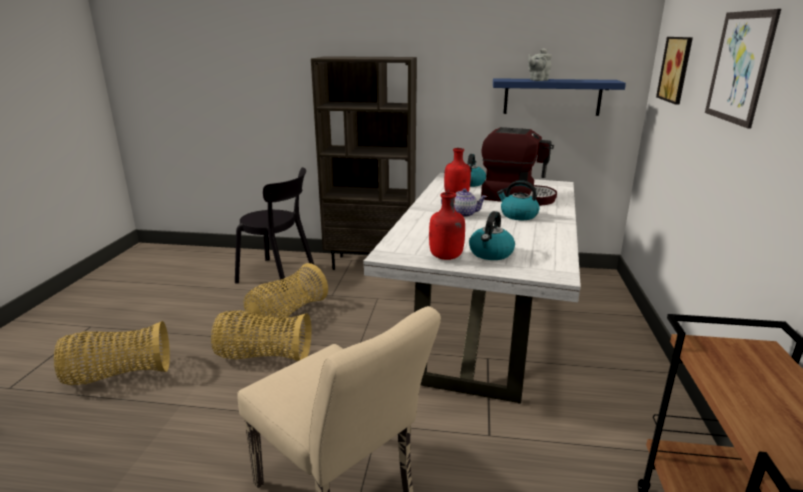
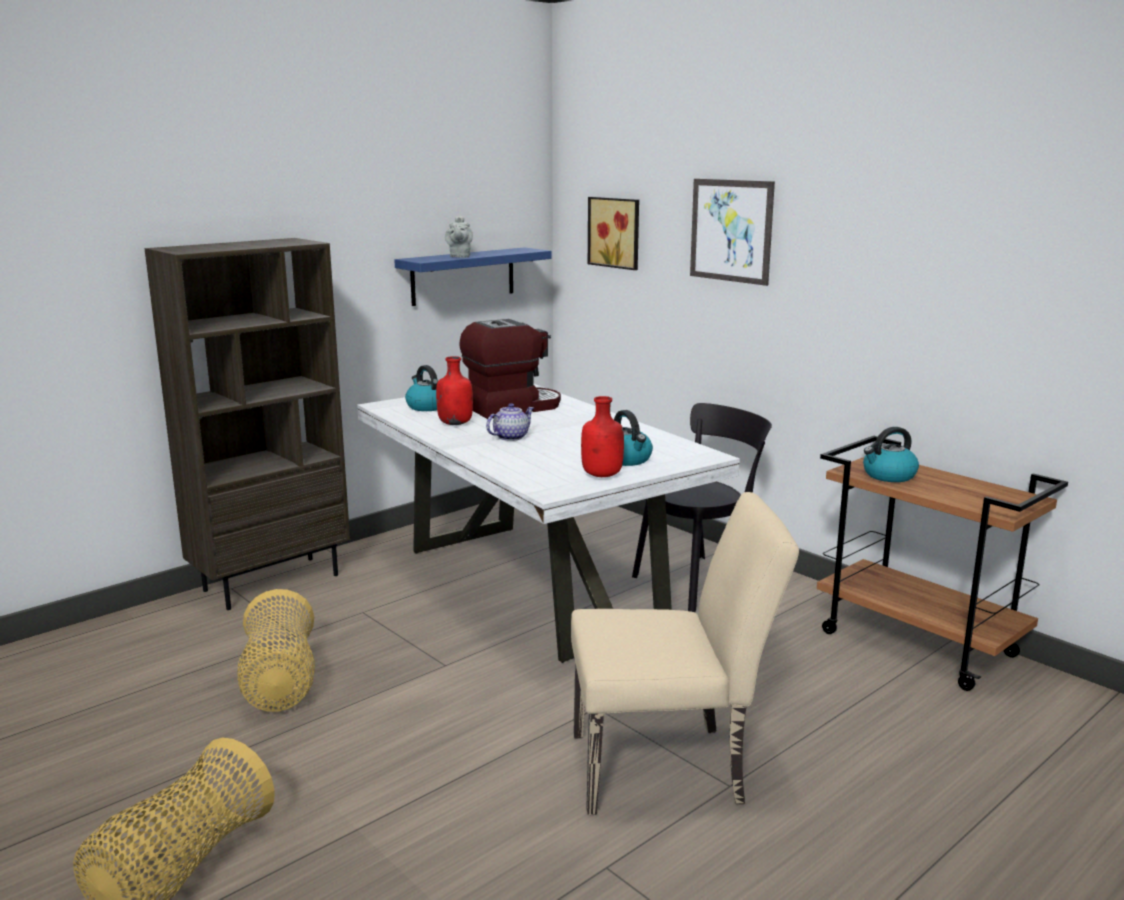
camera: 50 degrees left, 5 degrees down
basket [211,311,311,361] -> none
black chair [235,167,314,292] -> black chair moved to [632,403,772,612]
kettle [497,180,540,220] -> kettle moved to [863,427,919,482]

